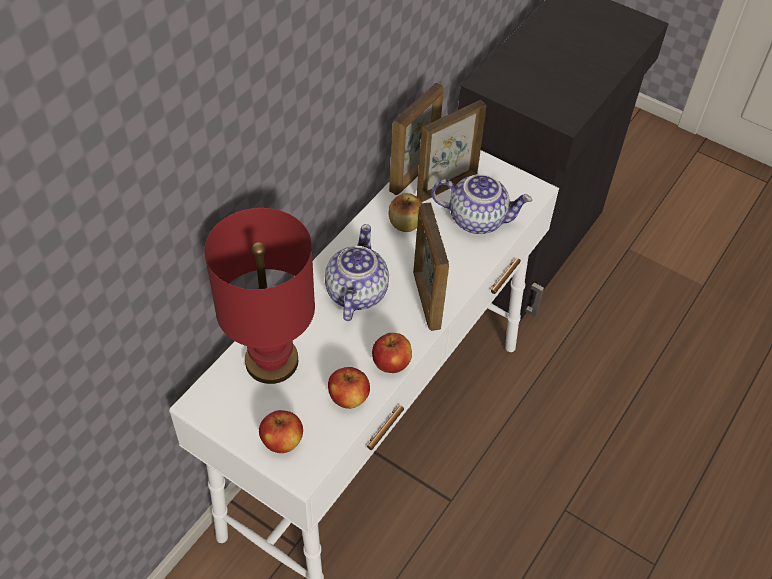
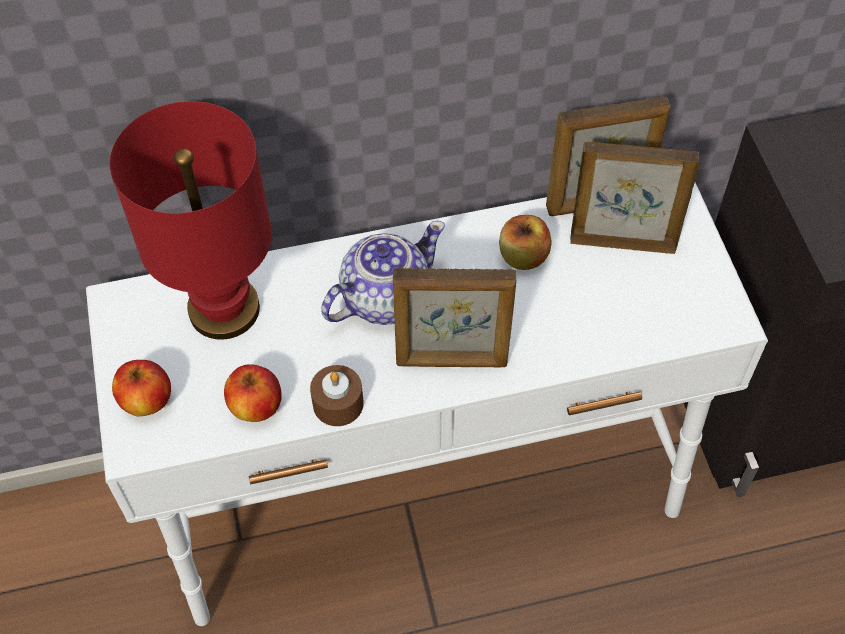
camera: 45 degrees right, 5 degrees up
apple [372,333,412,373] -> brown candle [310,365,364,426]
picture frame [413,203,449,331] -> picture frame turned 120 degrees counterclockwise [393,268,516,367]
teapot [432,174,532,234] -> none

